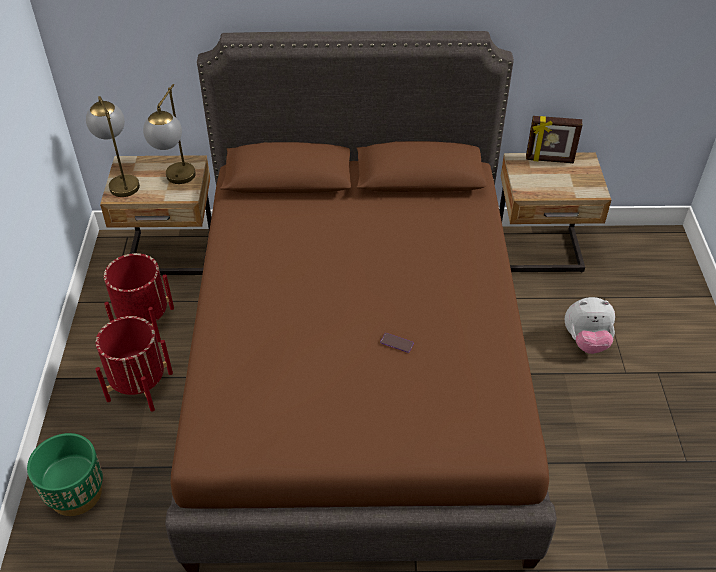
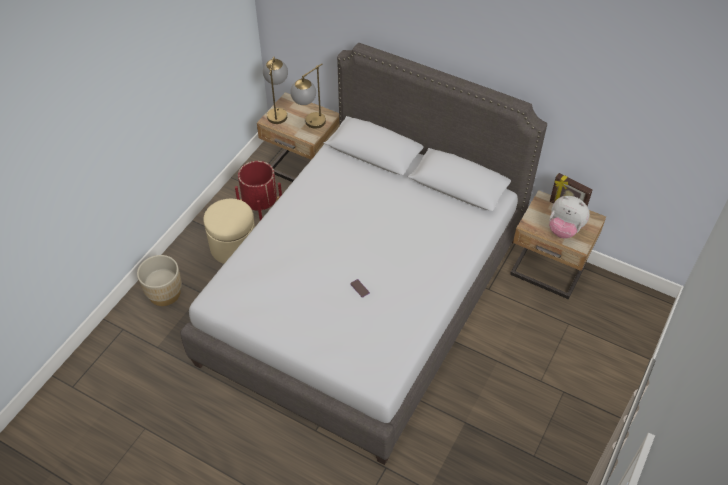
camera: 30 degrees right, 5 degrees up
green planter [27,433,103,516] -> beige planter [137,255,182,306]
red planter [95,316,173,412] -> beige ottoman [203,199,255,264]
brown bed [165,31,557,572] -> grey bed [180,43,547,465]
plush toy [565,297,615,354] -> plush toy moved to [549,196,590,238]

